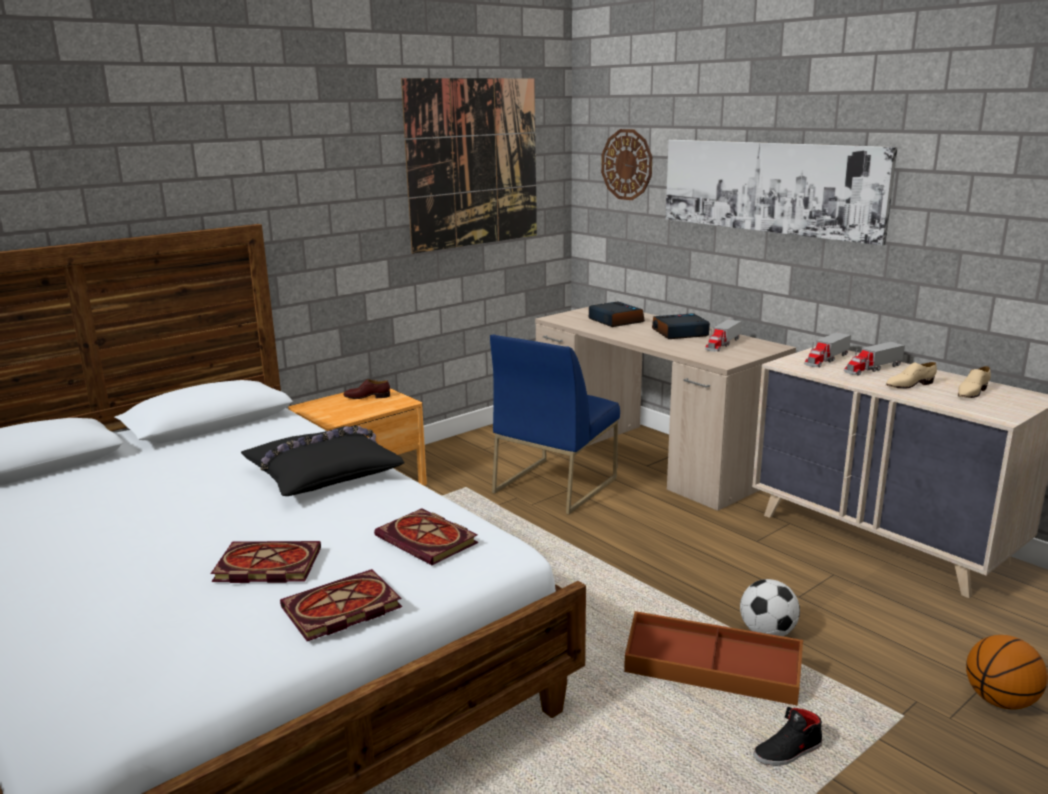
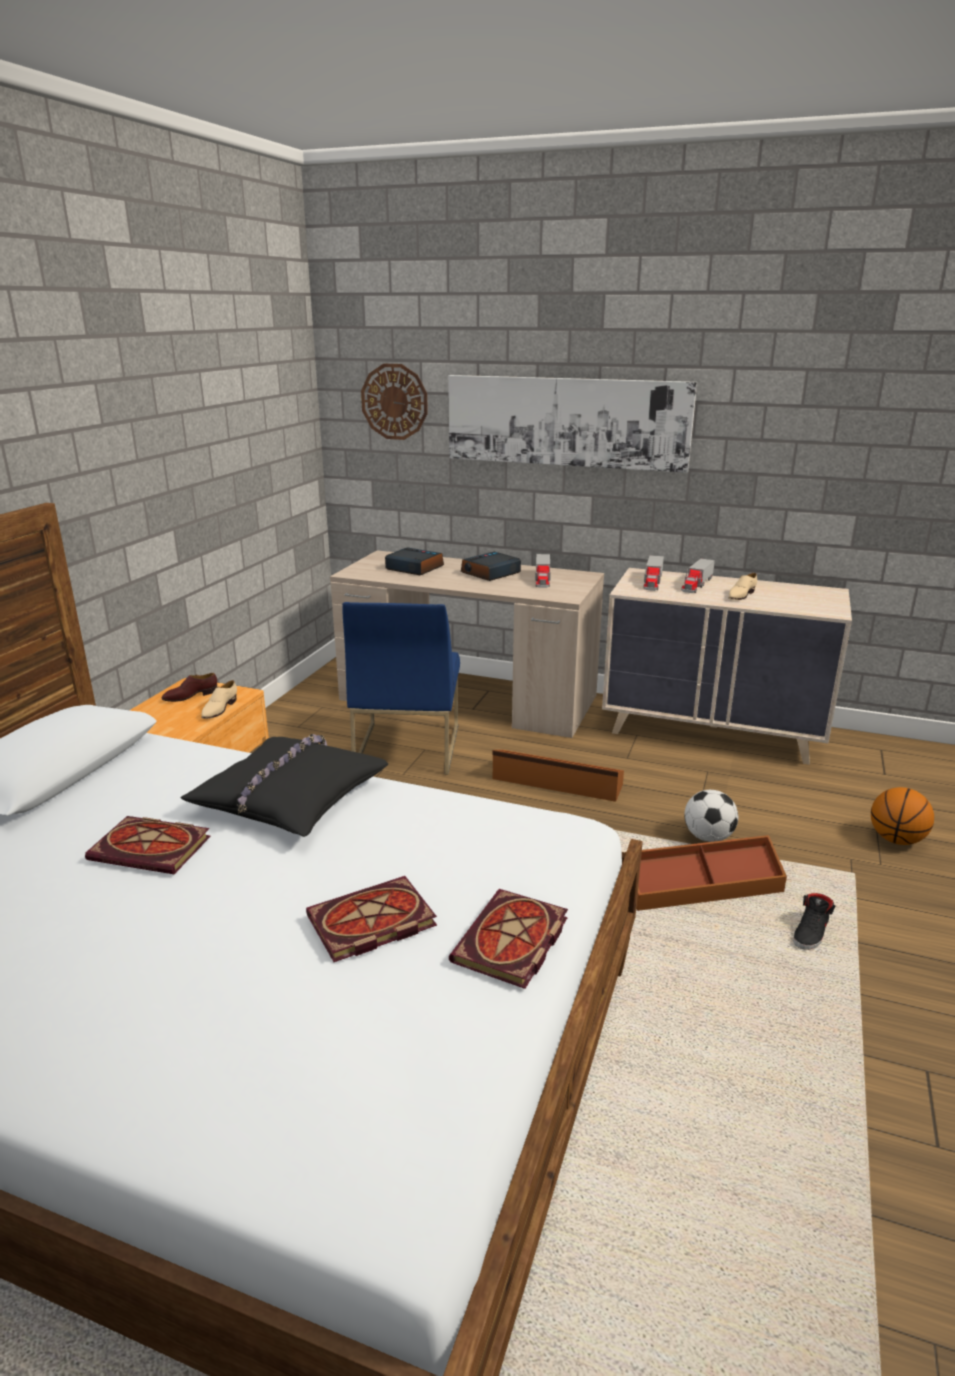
camera: 30 degrees left, 5 degrees up
book [374,508,478,565] -> book moved to [85,816,211,874]
picture [401,78,537,254] -> none
beige shoe [958,366,991,398] -> beige shoe moved to [201,680,237,719]
none -> brown storage box [493,750,624,802]

